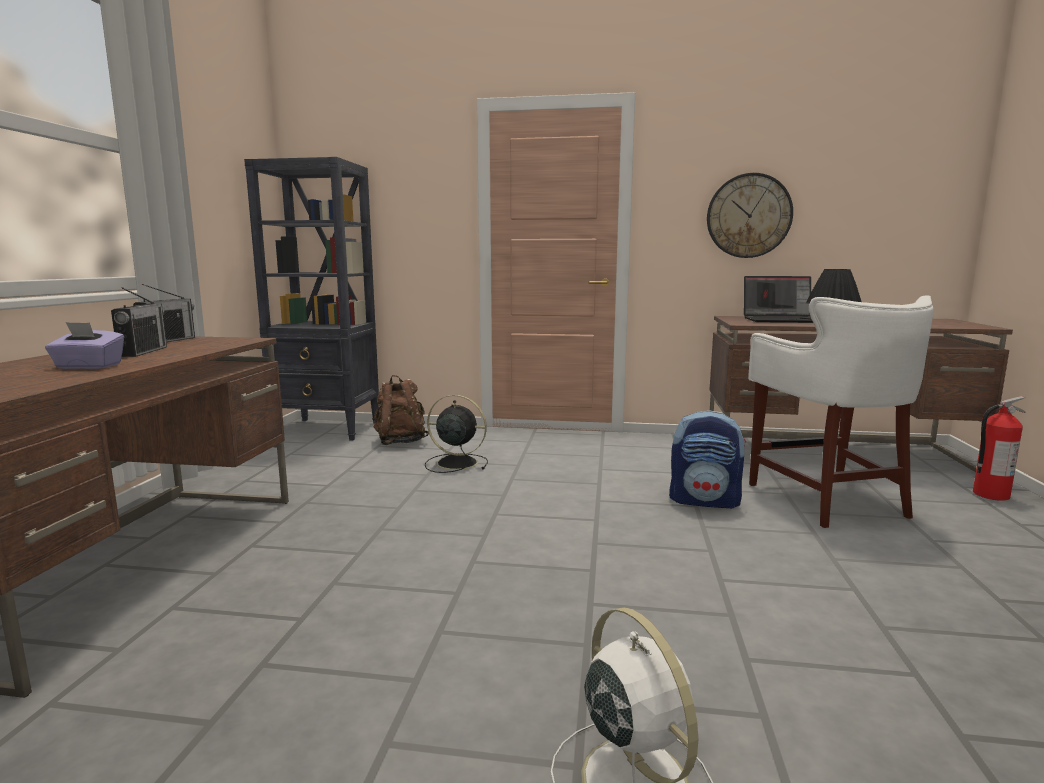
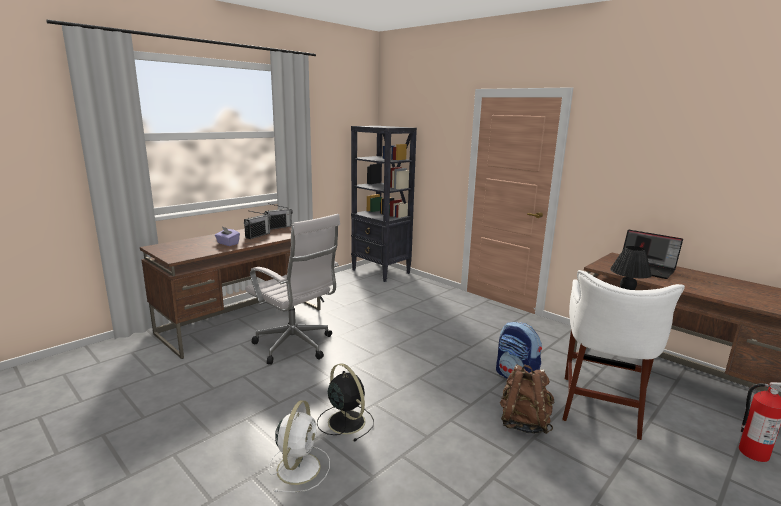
camera: 35 degrees right, 5 degrees up
brown backpack [373,375,429,445] -> brown backpack moved to [500,364,554,434]
black fan [425,395,488,473] -> black fan moved to [317,363,374,441]
wall clock [707,173,793,258] -> none
none -> white office chair [245,214,340,364]

